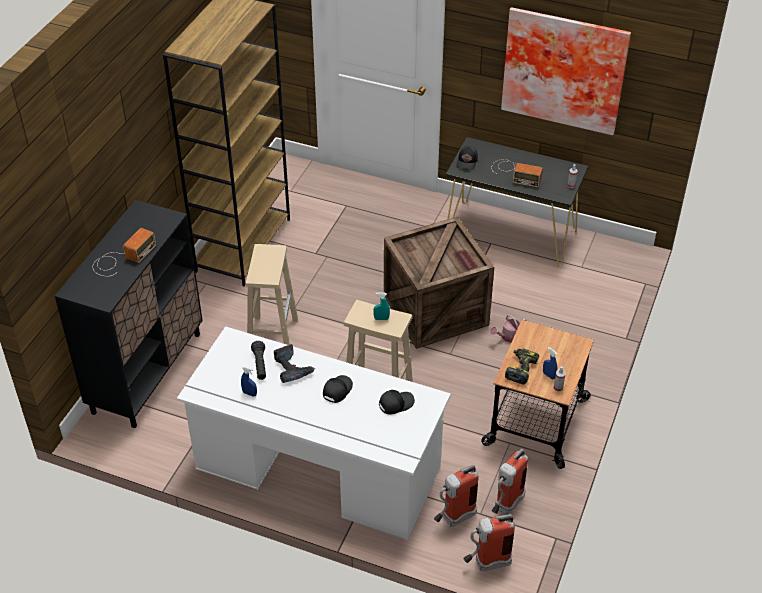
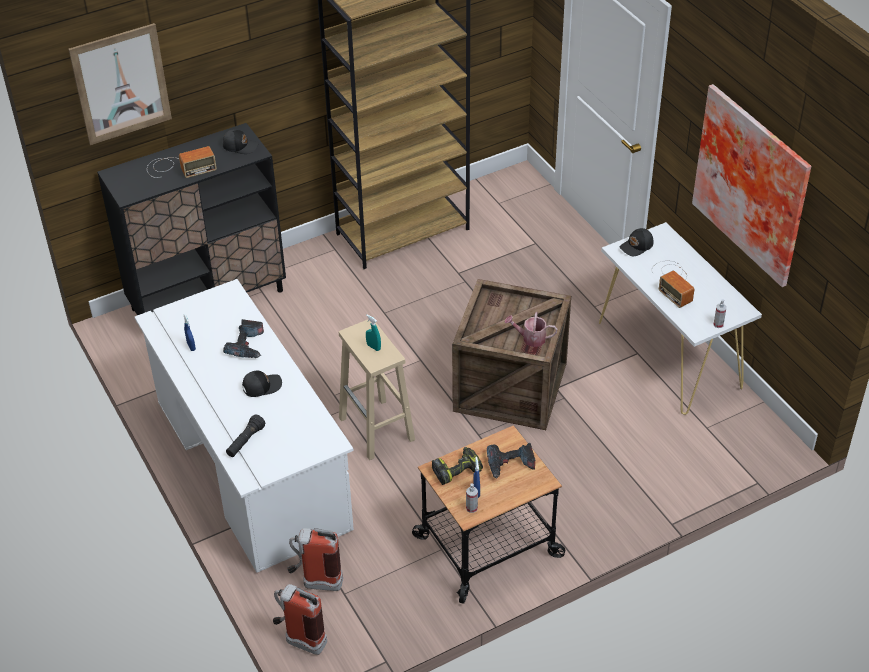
camera: 40 degrees right, 0 degrees up
beige stool [246,244,298,345] -> none
black flashlight [251,341,266,380] -> black flashlight moved to [226,415,265,457]
black cap [379,390,415,415] -> black cap moved to [223,129,259,154]
black console table [446,137,588,267] -> white console table [599,222,762,415]
watering can [490,315,527,343] -> watering can moved to [504,312,557,347]
fire extinguisher [492,449,528,515] -> none
none -> picture [68,23,172,145]
none -> power drill [487,443,535,478]

